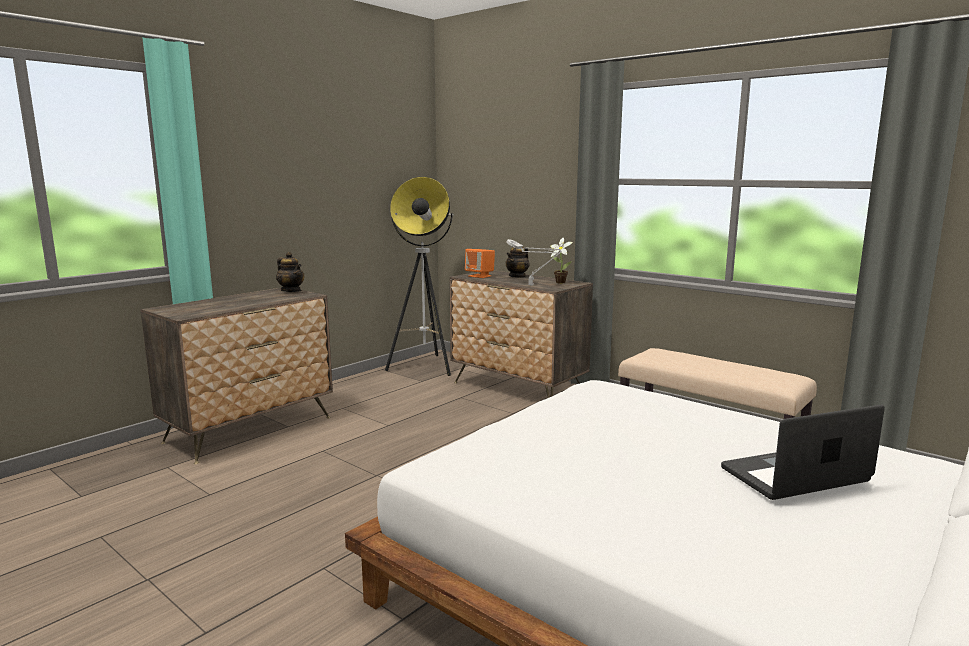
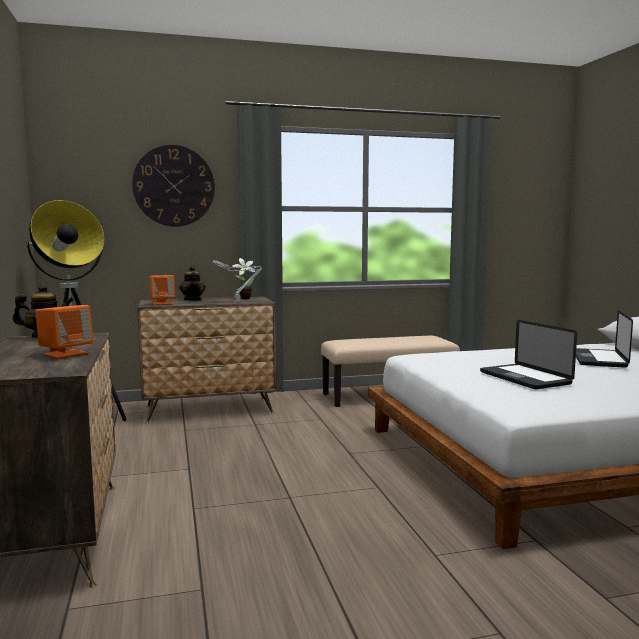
camera: 55 degrees left, 5 degrees down
none -> orange speaker [35,305,93,359]
none -> wall clock [132,145,215,227]
none -> laptop [480,320,577,389]

